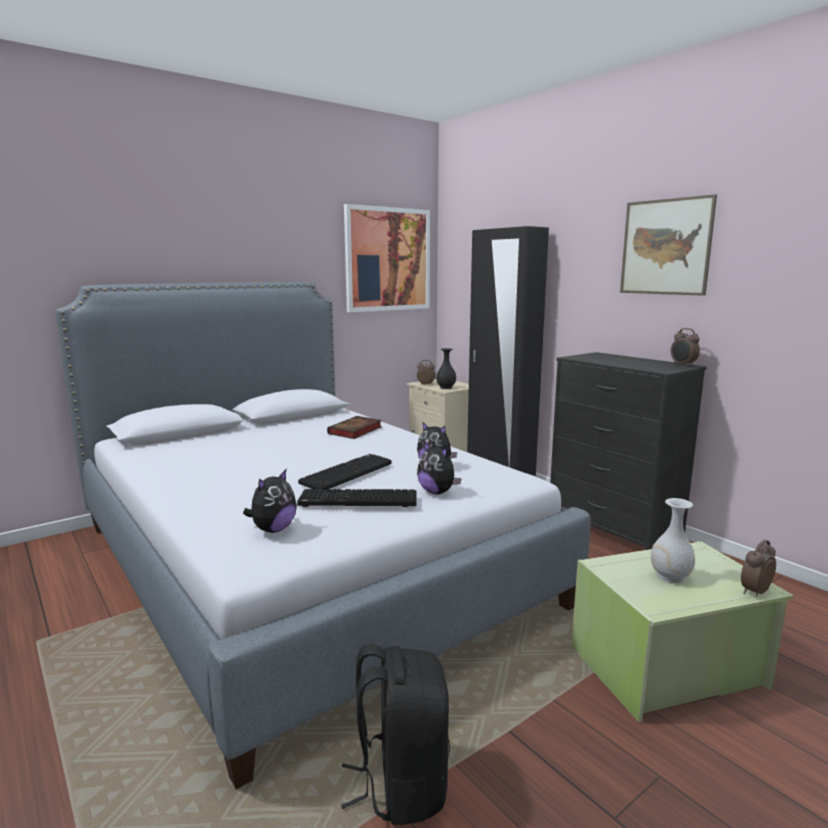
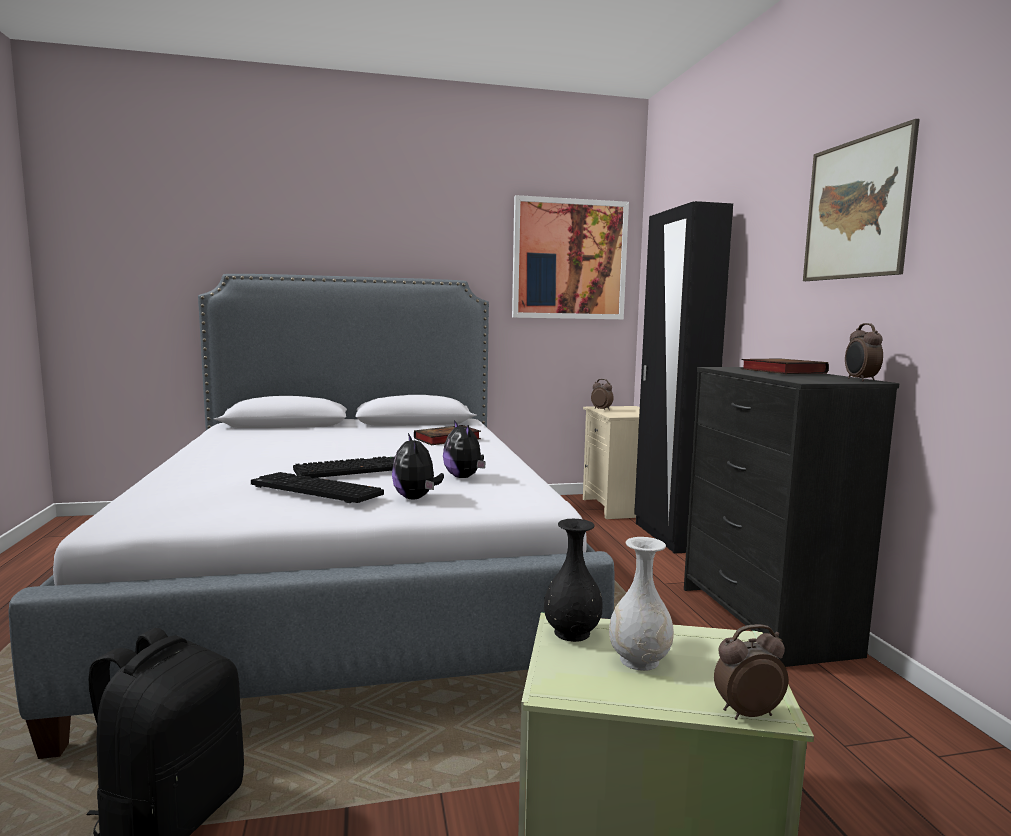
camera: 25 degrees right, 5 degrees down
plush toy [243,469,297,533] -> none
black vase [436,348,456,389] -> black vase moved to [544,519,603,642]
none -> book [741,358,829,374]

